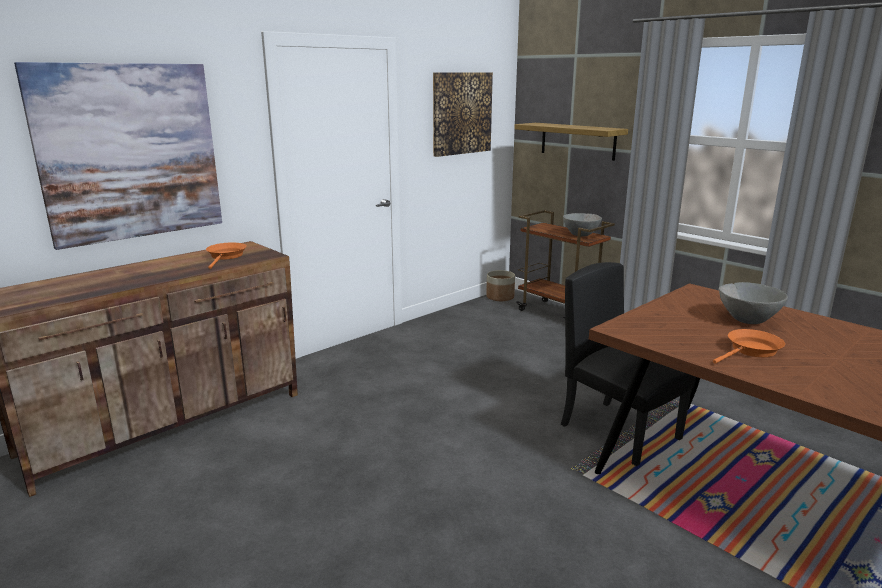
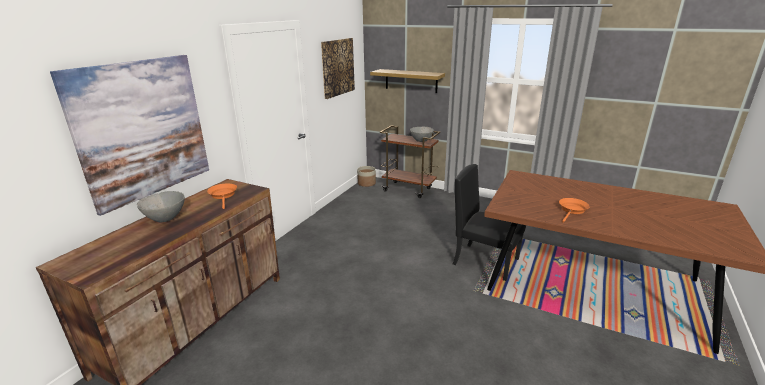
camera: 20 degrees left, 5 degrees up
grey bowl [719,282,788,324] -> grey bowl moved to [137,191,185,222]

